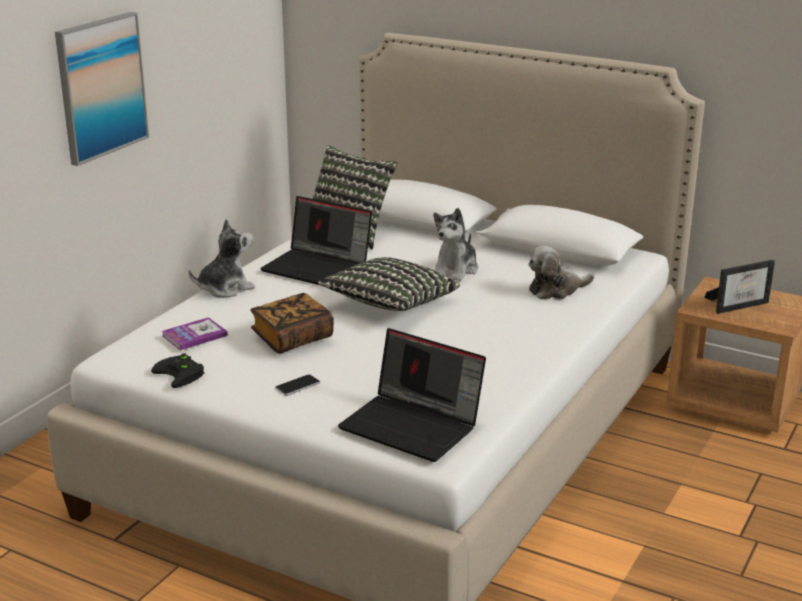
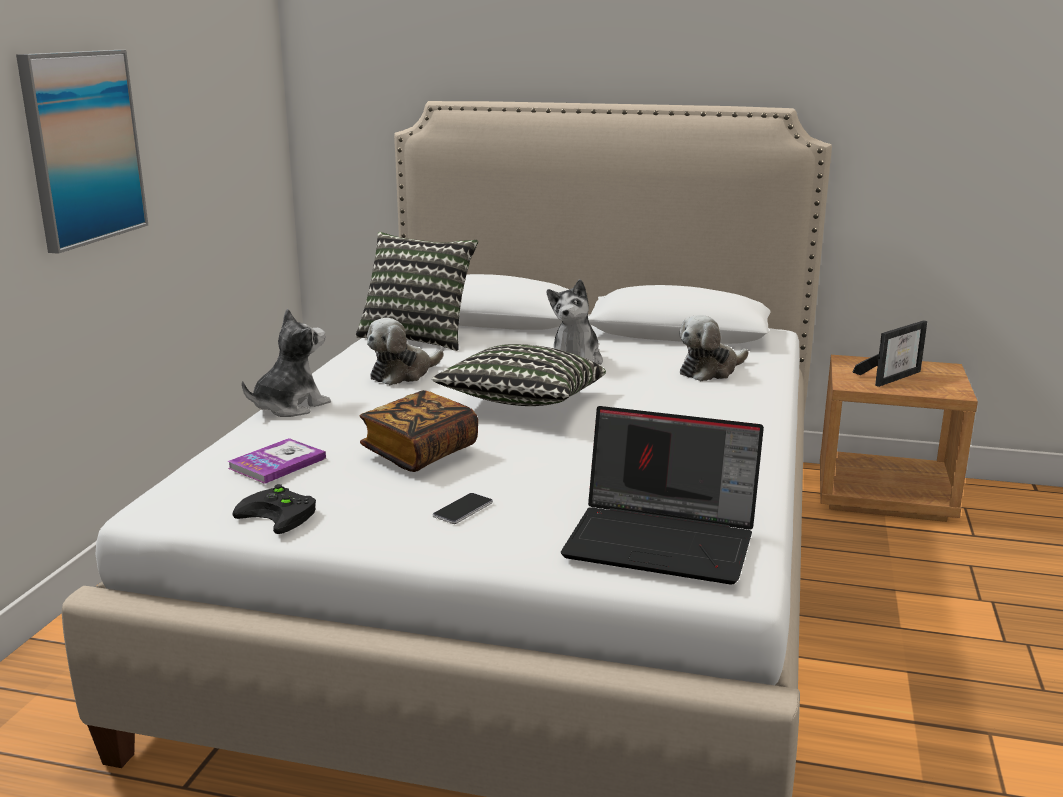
camera: 15 degrees left, 5 degrees down
laptop [260,196,372,285] -> plush toy [367,318,444,385]

